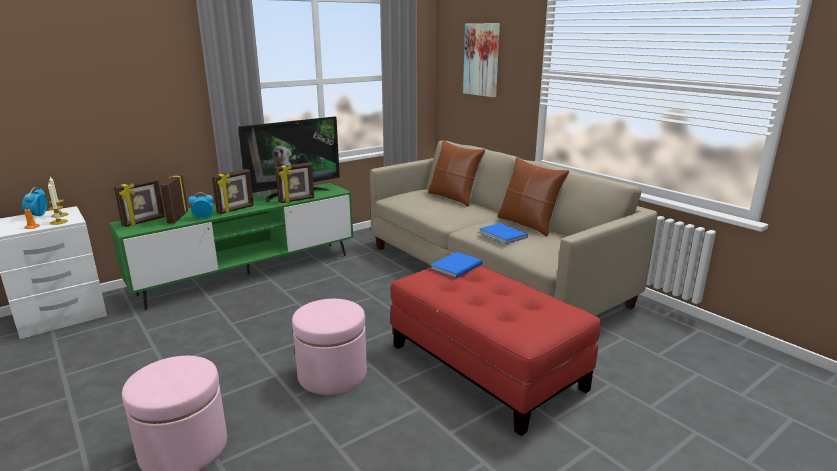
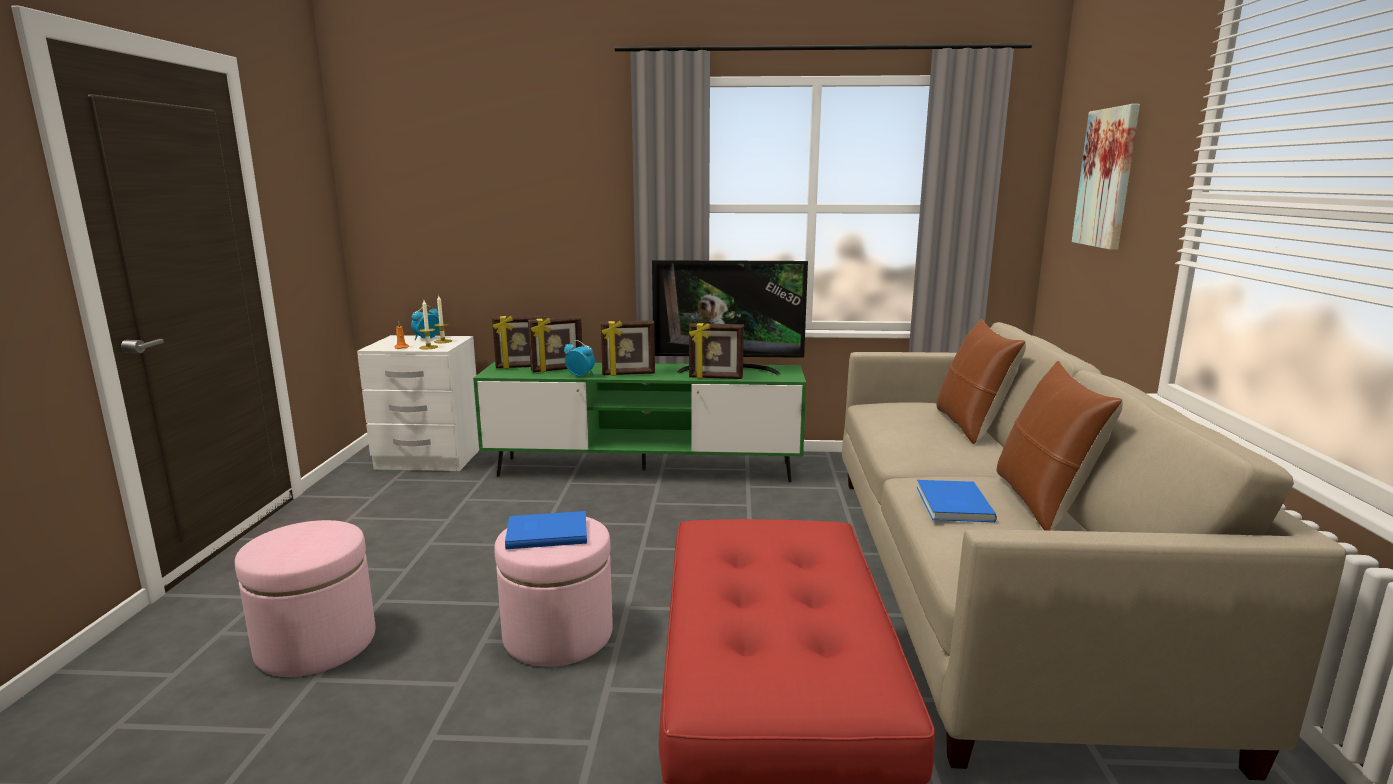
camera: 40 degrees right, 5 degrees down
picture frame [160,175,188,224] -> picture frame turned 150 degrees counterclockwise [528,316,582,372]
blue book [431,252,483,278] -> blue book moved to [505,511,587,549]

